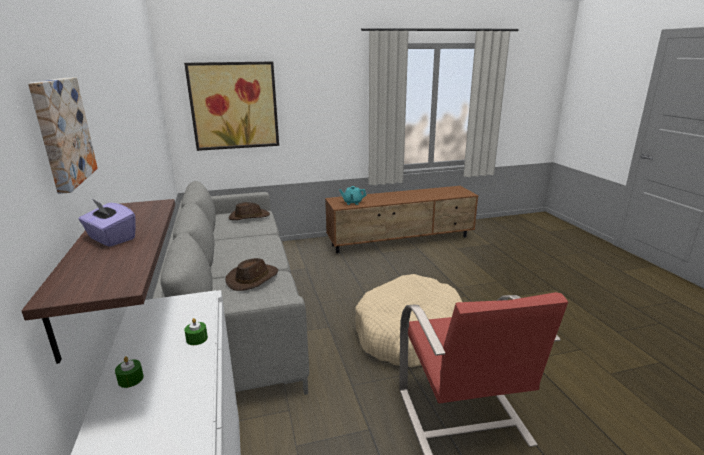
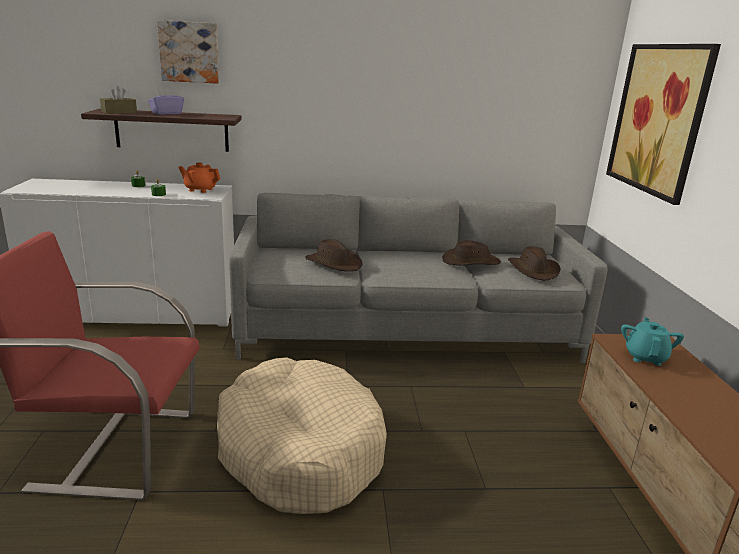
camera: 100 degrees right, 0 degrees up
none -> brown tissue box [100,86,137,114]
none -> orange teapot [178,162,220,193]
none -> brown hat [442,240,501,266]

